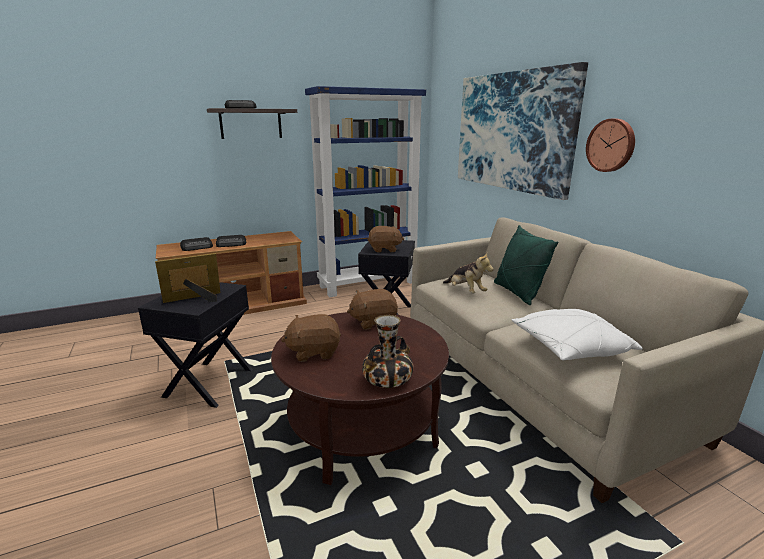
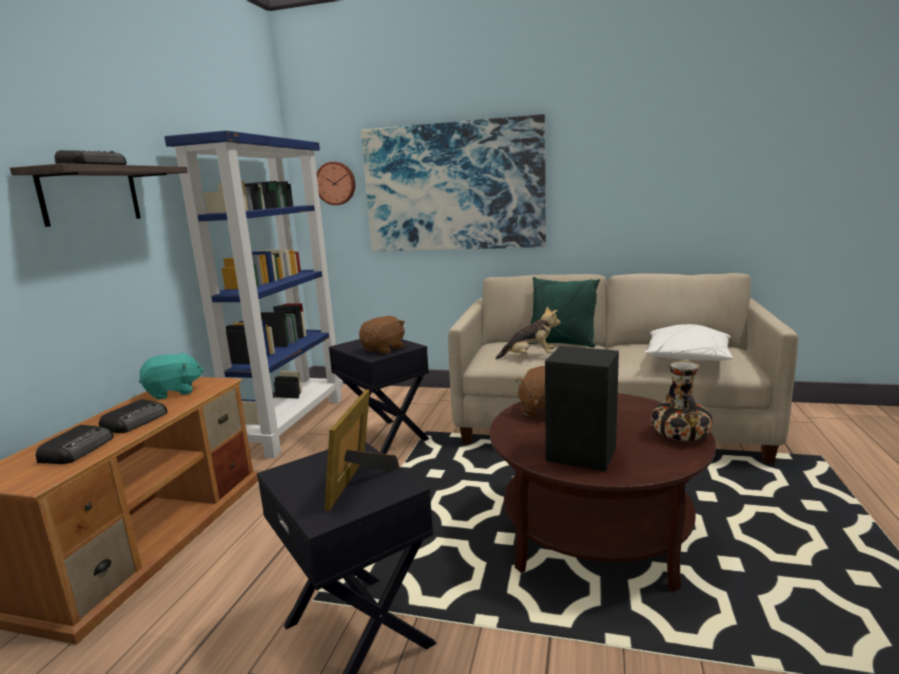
camera: 50 degrees left, 5 degrees down
brown plush toy [281,314,341,362] -> black speaker [545,346,619,472]
wall clock [586,119,635,172] -> wall clock moved to [317,162,355,205]
none -> turquoise plush toy [139,353,204,400]

